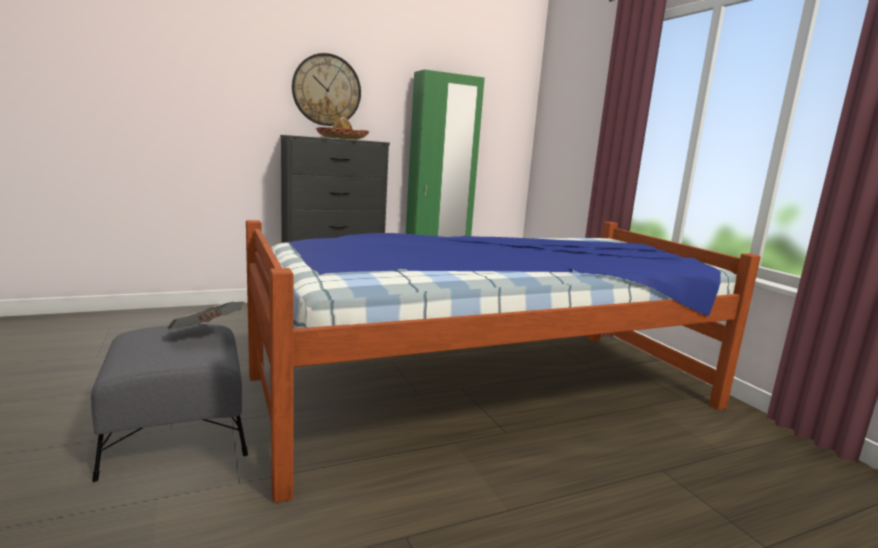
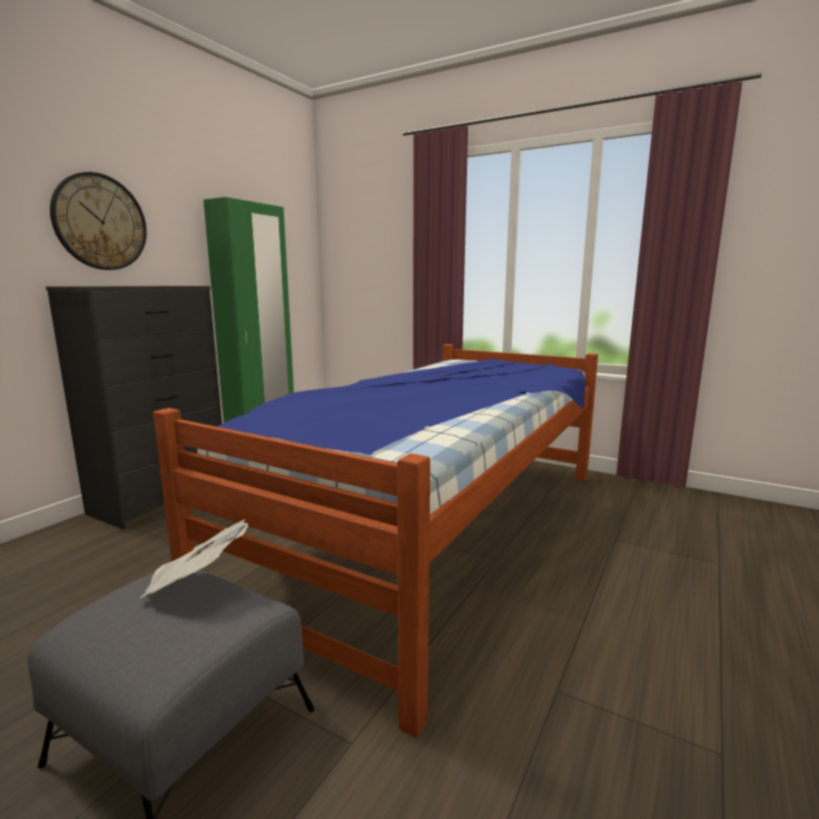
camera: 35 degrees left, 0 degrees up
hat [316,117,370,140] -> none

